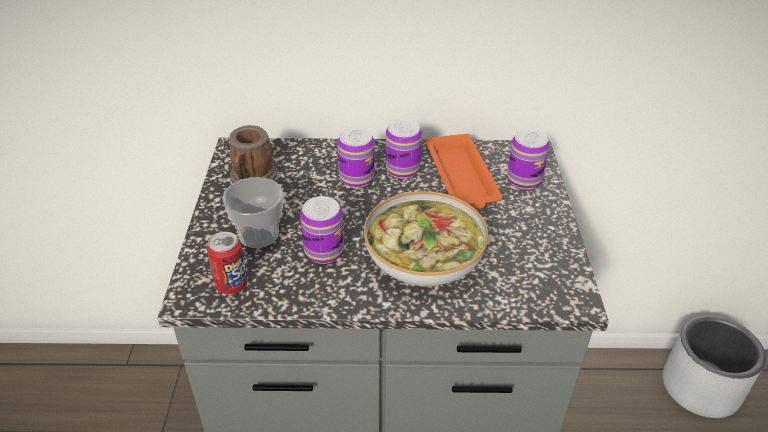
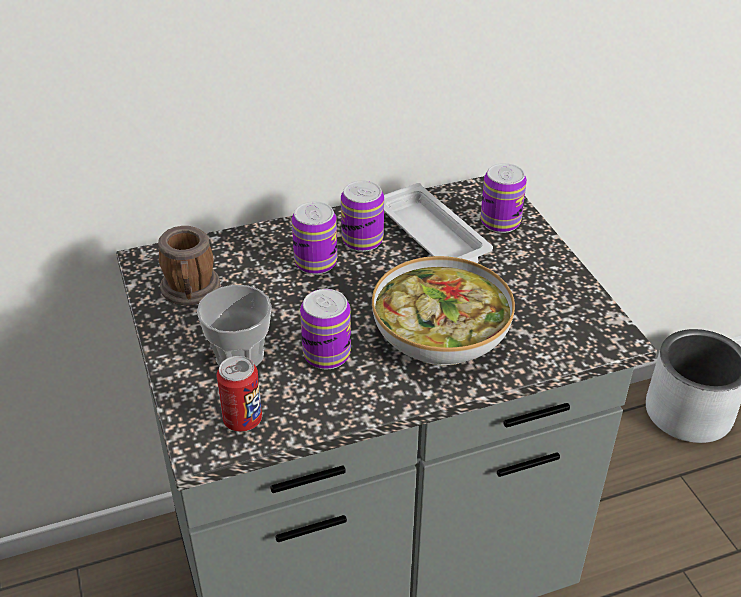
camera: 20 degrees left, 0 degrees up
orange tray [426,134,503,209] -> white tray [384,183,493,263]

